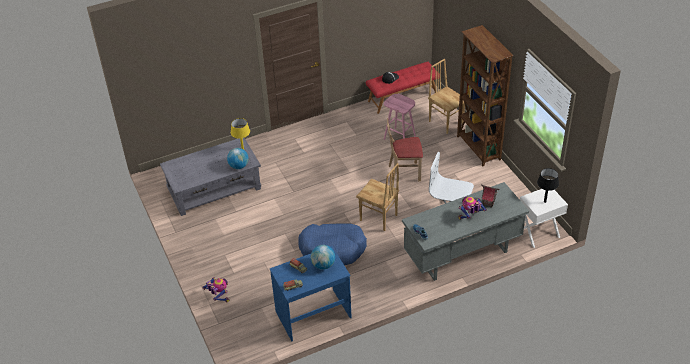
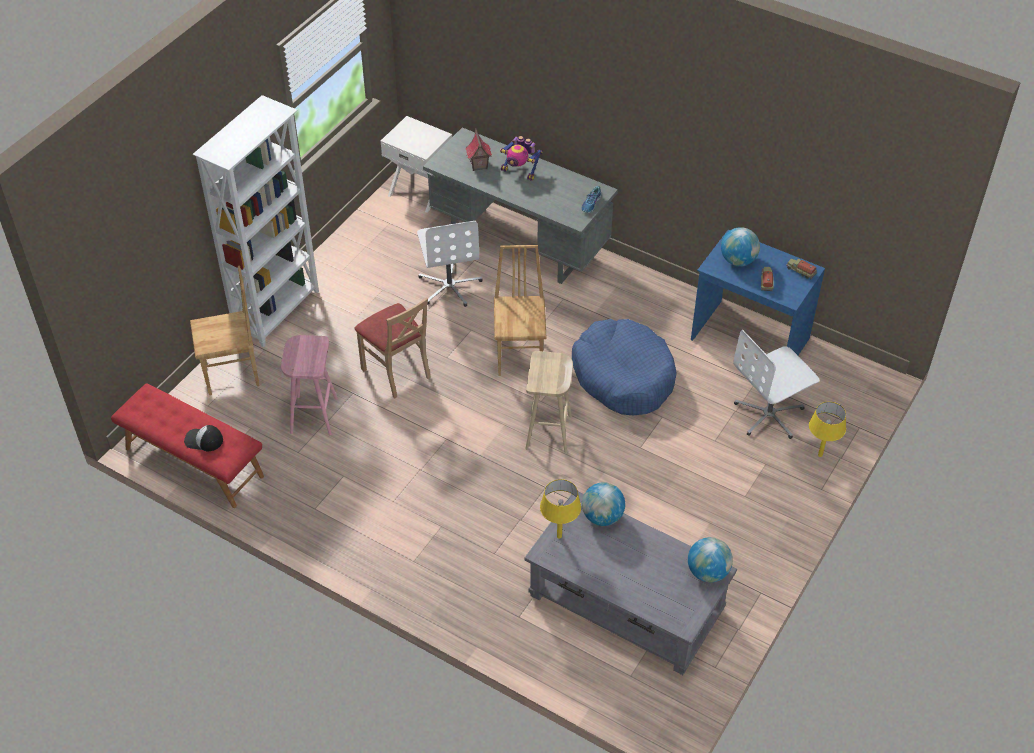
camera: 125 degrees left, 5 degrees up
toy robot [202,277,229,302] -> yellow table lamp [809,402,846,457]
brown chair [428,59,465,134] -> brown chair turned 120 degrees counterclockwise [190,266,260,395]
brown bookcase [457,25,514,166] -> white bookcase [192,95,319,347]
black table lamp [537,168,559,203] -> none
none -> beige stool [525,351,573,453]
none -> globe [688,537,733,582]
none -> white office chair [733,330,820,439]

